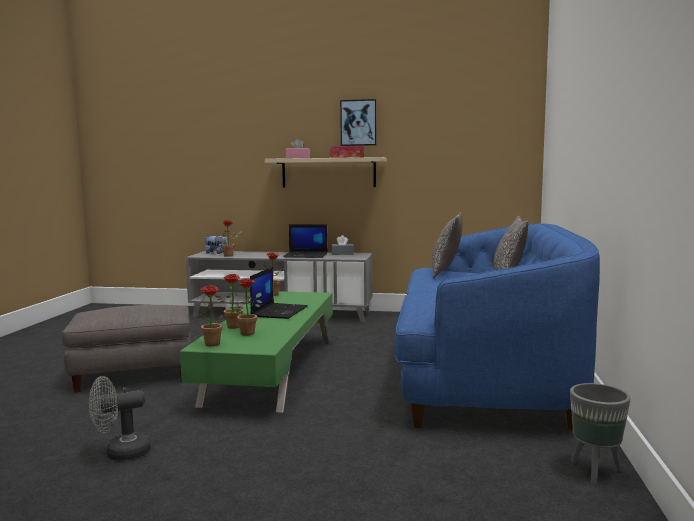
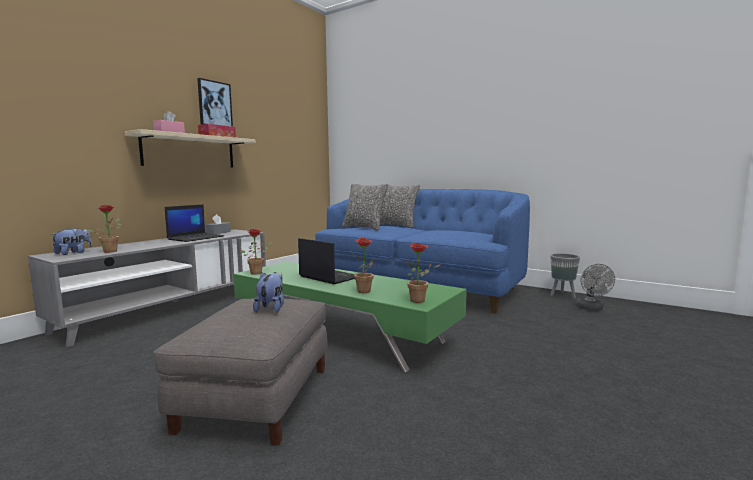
camera: 65 degrees left, 0 degrees up
grey fan [89,376,151,461] -> grey fan moved to [576,264,615,311]
potted plant [225,279,262,336] -> none
none -> plush toy [253,272,284,313]

